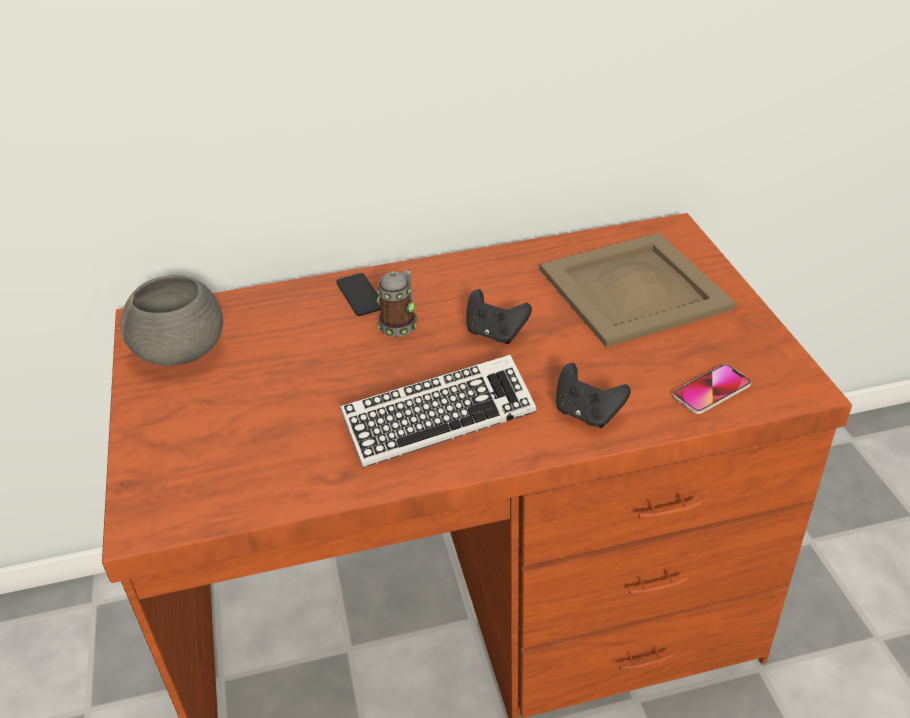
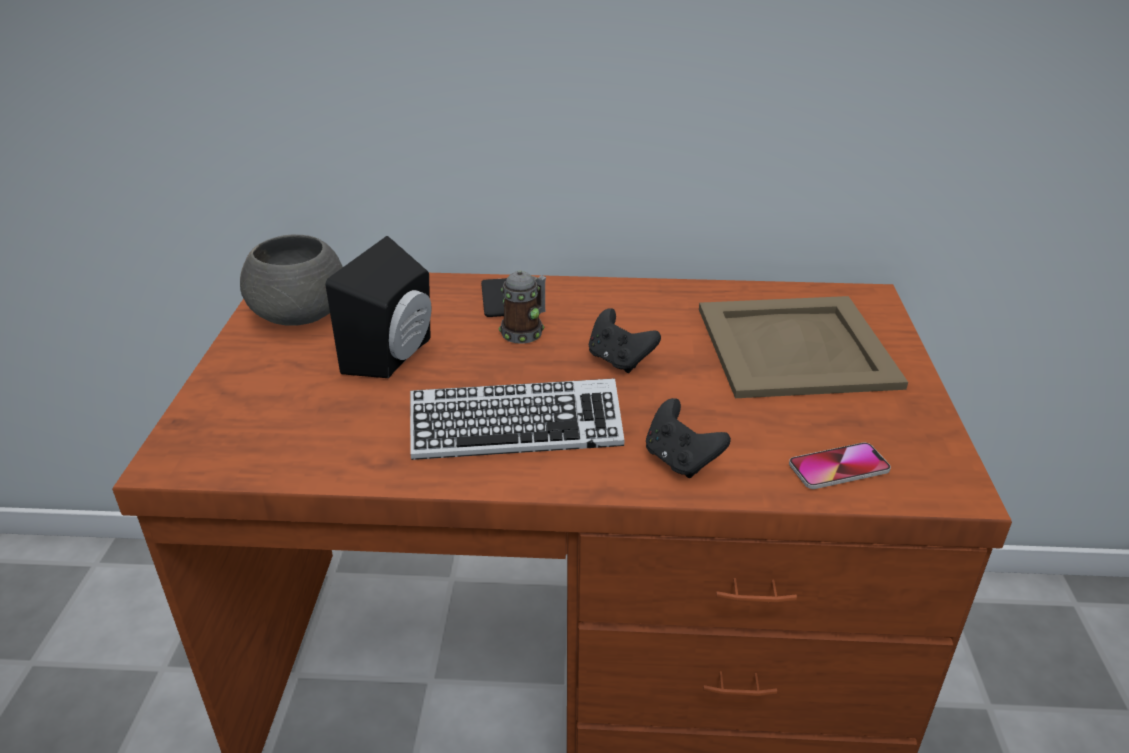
camera: 15 degrees right, 5 degrees down
none -> black speaker [325,236,431,378]

